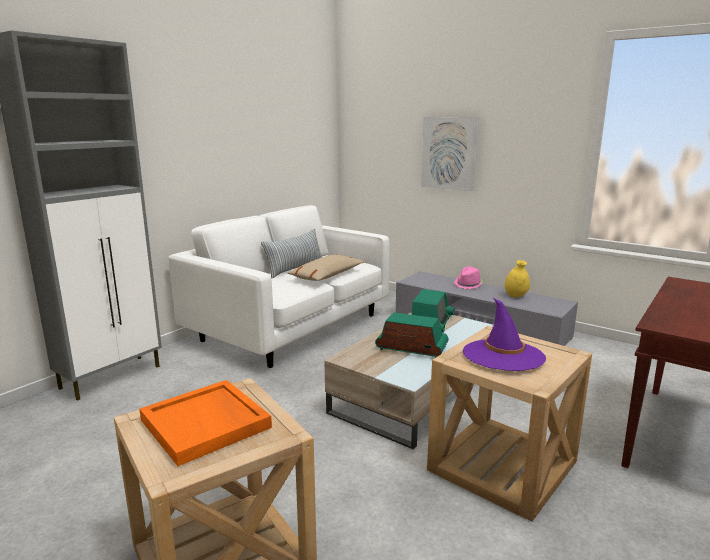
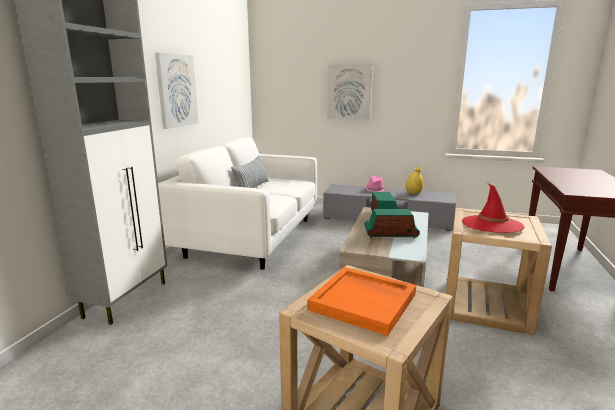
camera: 20 degrees left, 0 degrees up
beige pillow [288,254,365,281] -> none
purple hat [463,298,546,371] -> red hat [462,184,524,233]
none -> picture [155,53,198,129]

